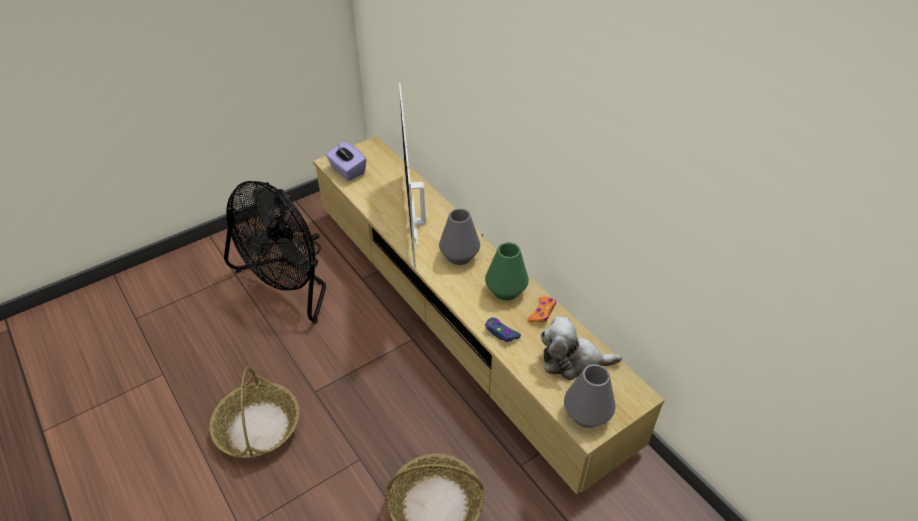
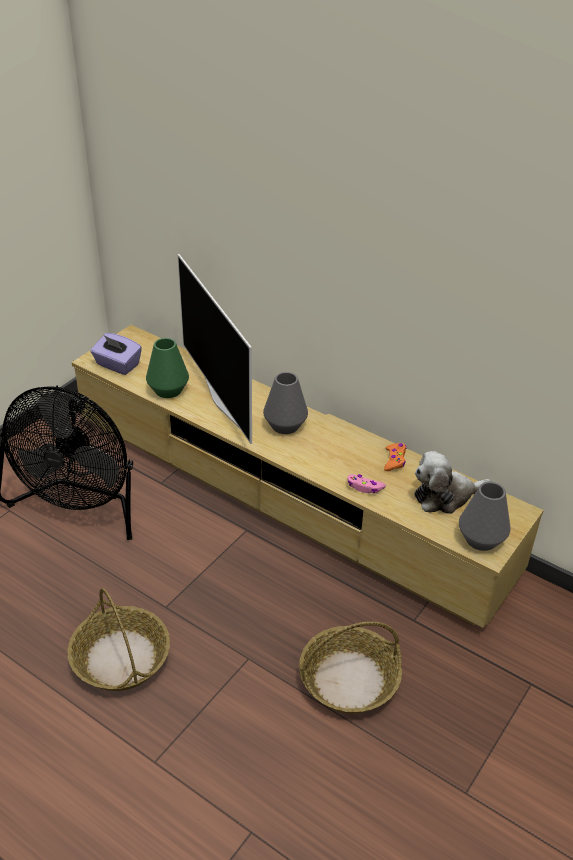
camera: 20 degrees left, 5 degrees down
green vase [485,242,529,300] -> green vase moved to [146,338,189,398]
blue game controller [485,317,521,342] -> pink game controller [347,474,386,493]

